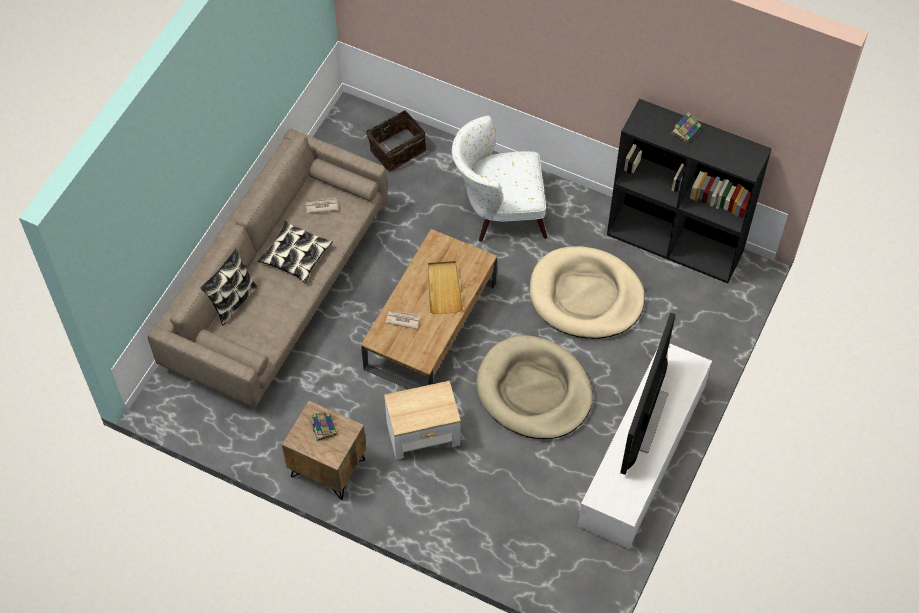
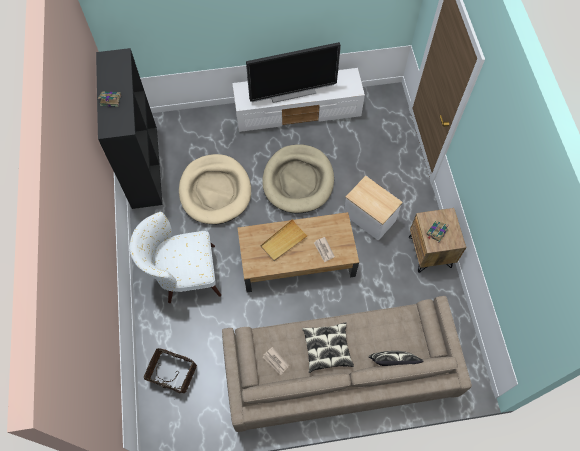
camera: 125 degrees left, 5 degrees up
white armchair [452,115,547,242] -> white armchair turned 120 degrees clockwise [130,212,221,303]

